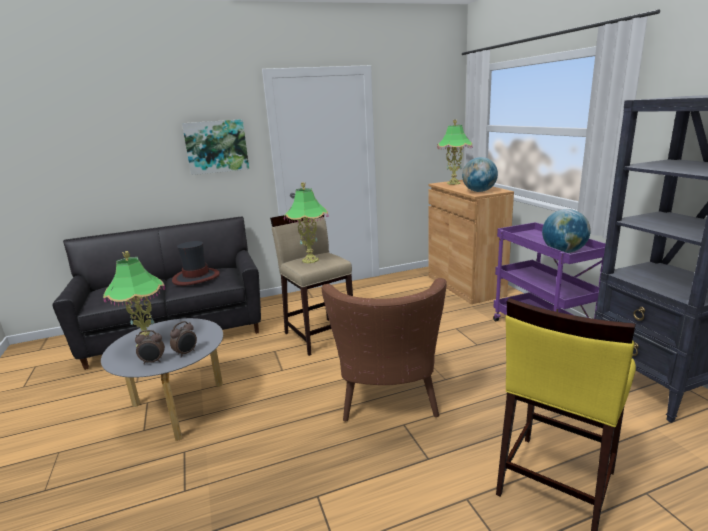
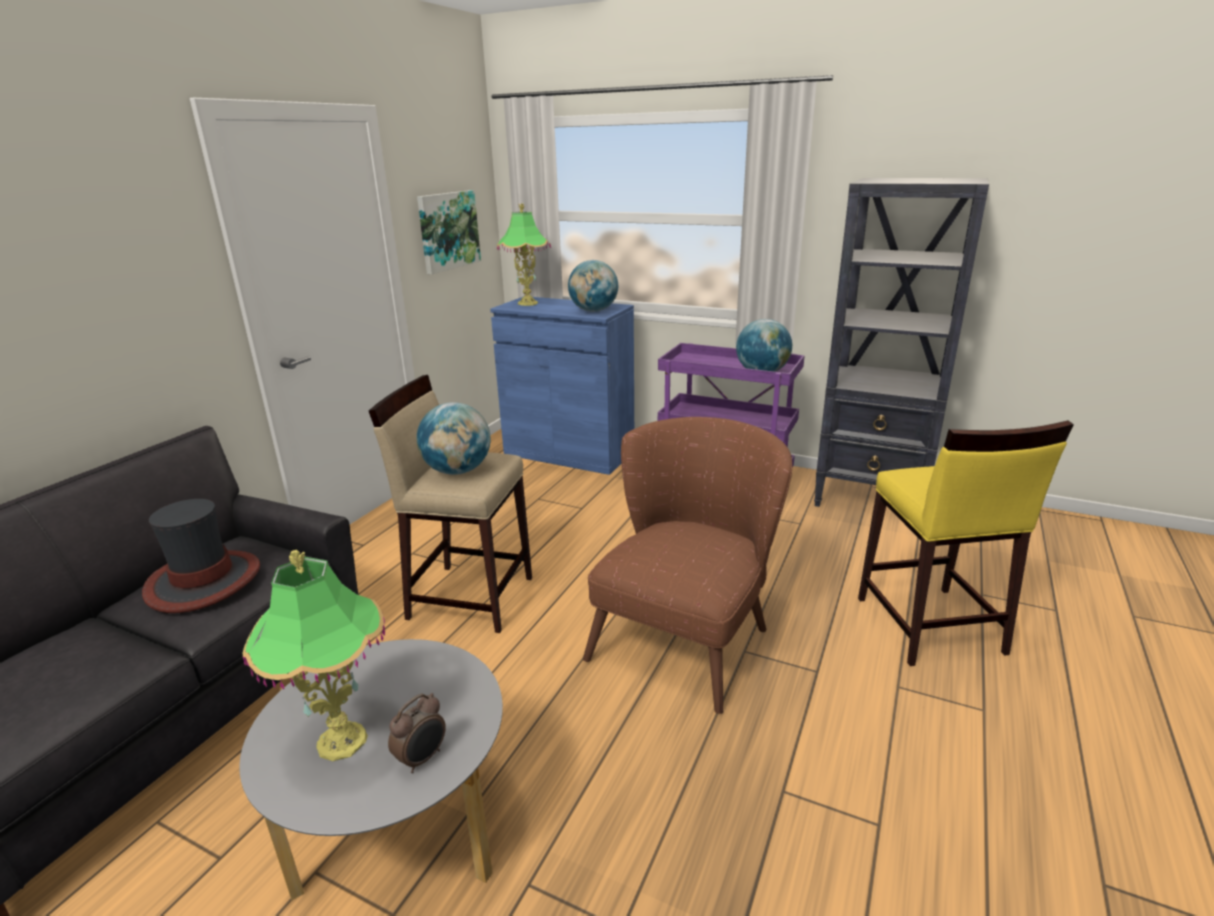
camera: 45 degrees left, 5 degrees up
alarm clock [170,321,197,358] -> none
picture [182,119,249,175] -> picture moved to [417,190,481,274]
table lamp [284,182,329,263] -> globe [417,402,491,475]
brown armchair [321,278,447,421] -> brown armchair turned 105 degrees counterclockwise [583,417,792,714]
brown cabinet [429,180,514,304] -> blue cabinet [490,296,634,475]

